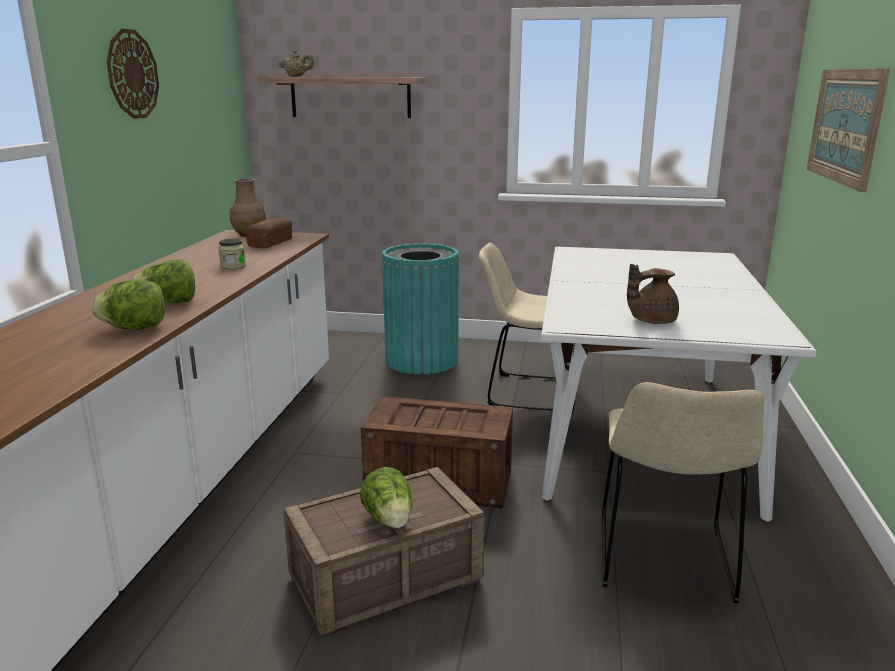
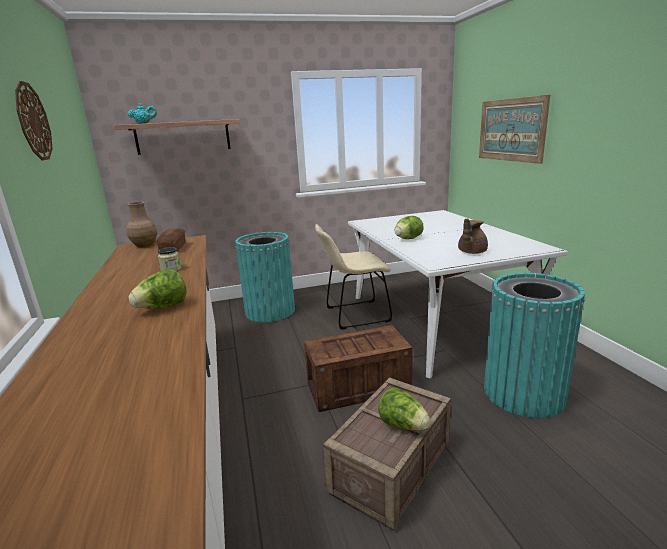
camera: 25 degrees left, 0 degrees up
lettuce [92,279,165,330] -> lettuce moved to [395,216,424,239]
beige teapot [278,50,314,77] -> turquoise teapot [128,103,157,124]
beige chair [602,382,764,603] -> turquoise trash can [484,273,585,418]

